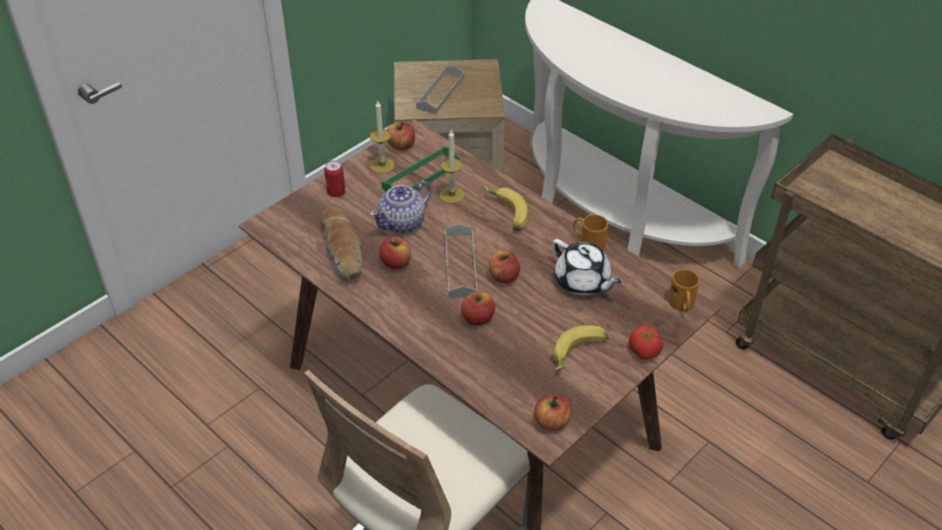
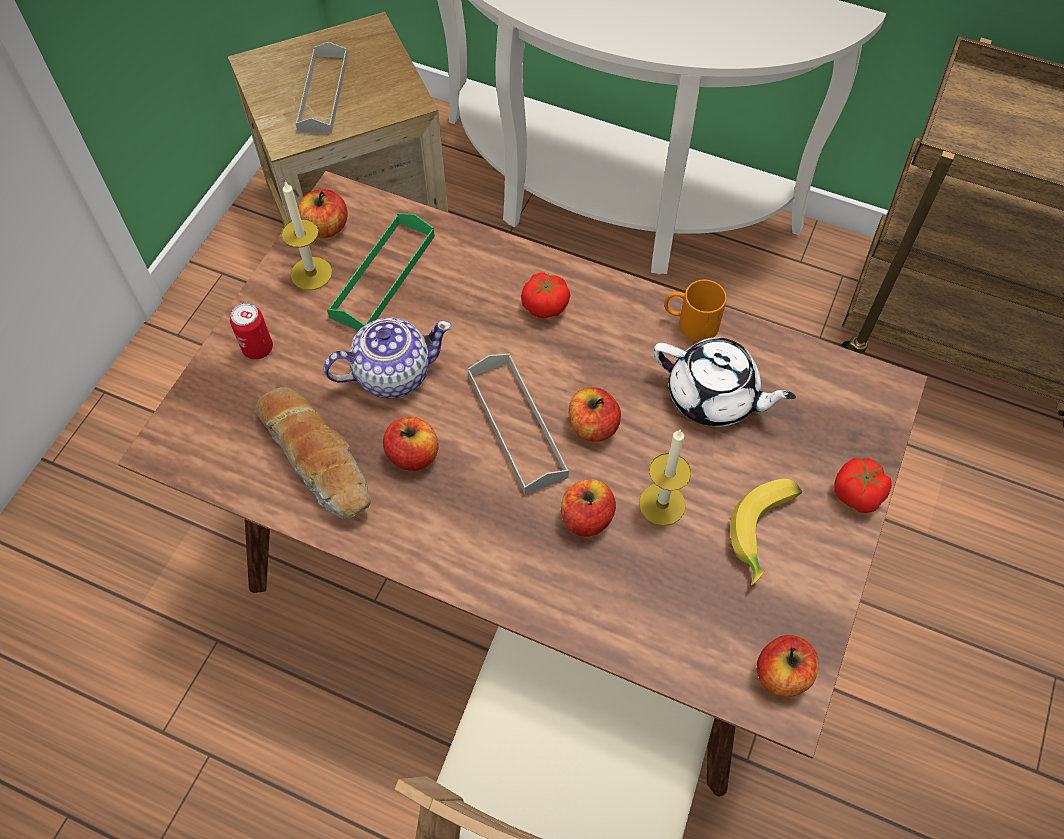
camera: 20 degrees left, 15 degrees up
teapot [370,181,431,233] -> teapot turned 135 degrees counterclockwise [323,317,452,398]
candle [439,129,465,204] -> candle moved to [639,429,691,526]
banana [485,186,529,231] -> tomato [521,273,570,319]
orange mug [668,269,700,312] -> none

